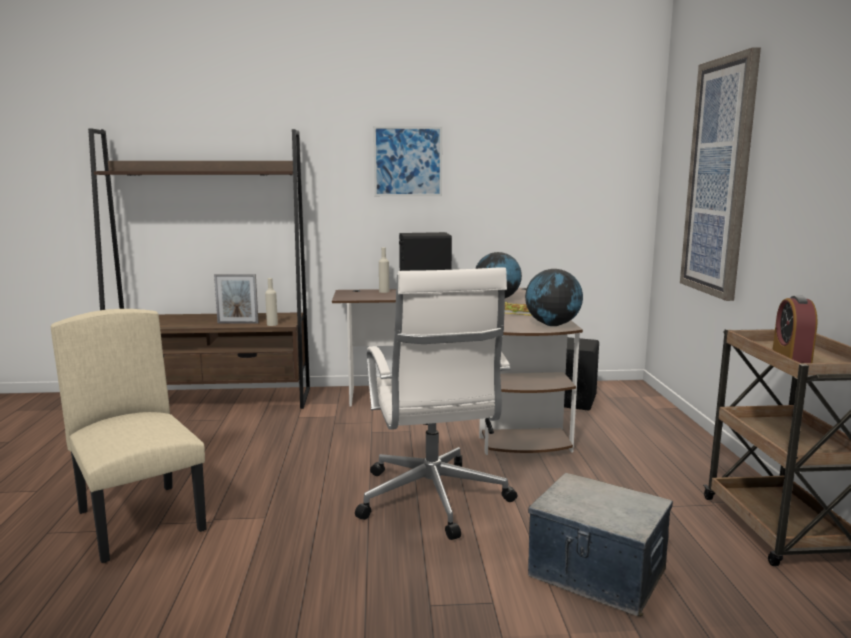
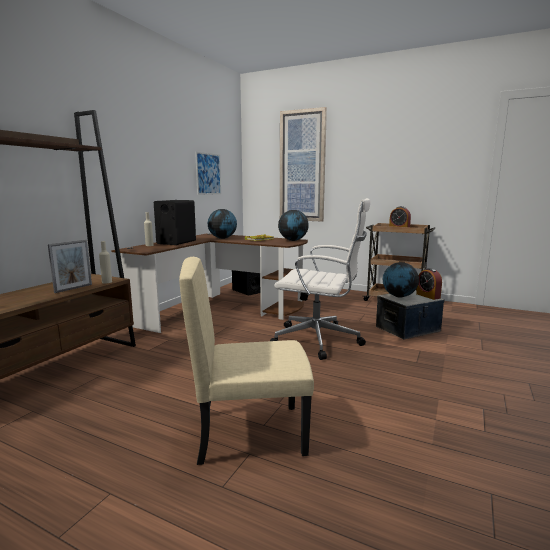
camera: 60 degrees left, 0 degrees up
picture [373,126,442,196] -> picture moved to [195,152,221,195]
none -> globe [383,262,419,298]
none -> alarm clock [416,268,442,300]

